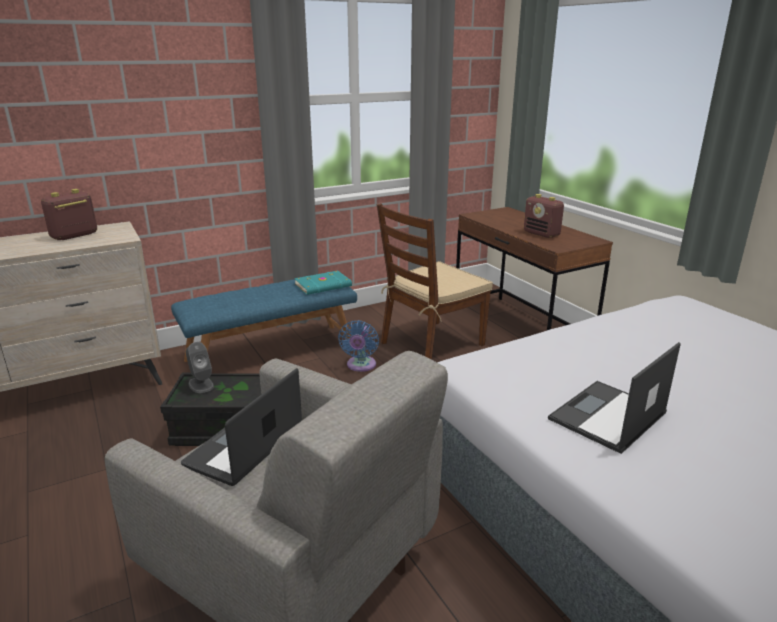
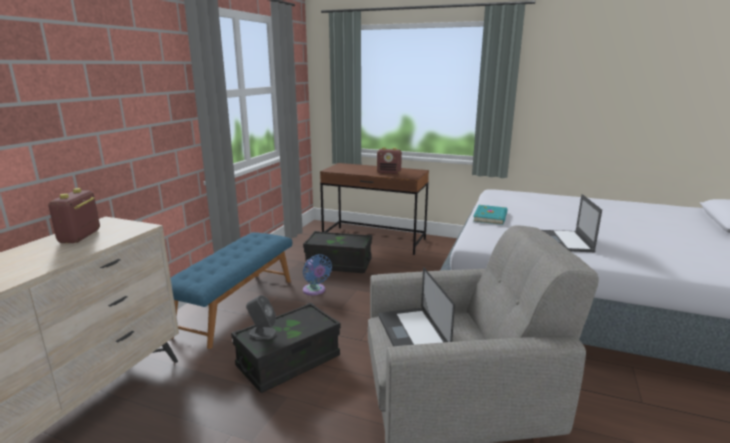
camera: 40 degrees left, 5 degrees down
turquoise book [294,271,352,295] -> turquoise book moved to [473,205,508,225]
brown chair [377,203,493,360] -> black storage box [303,231,372,273]

